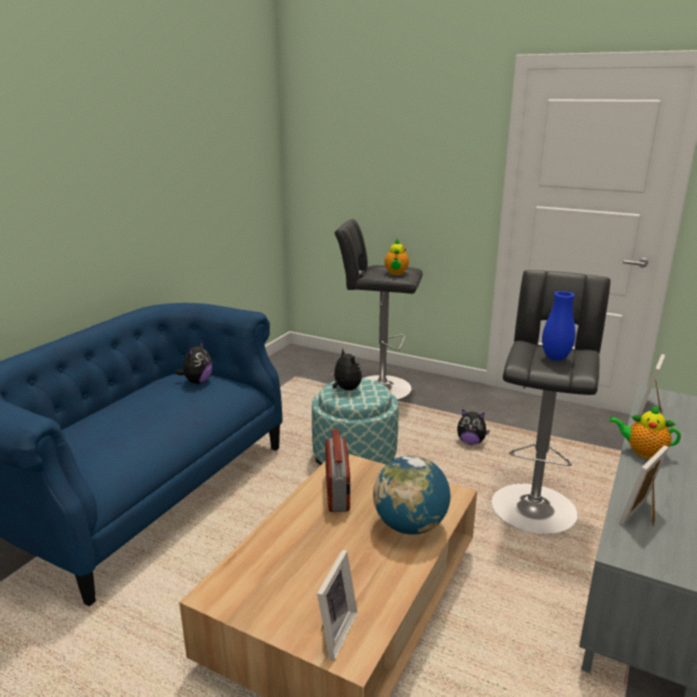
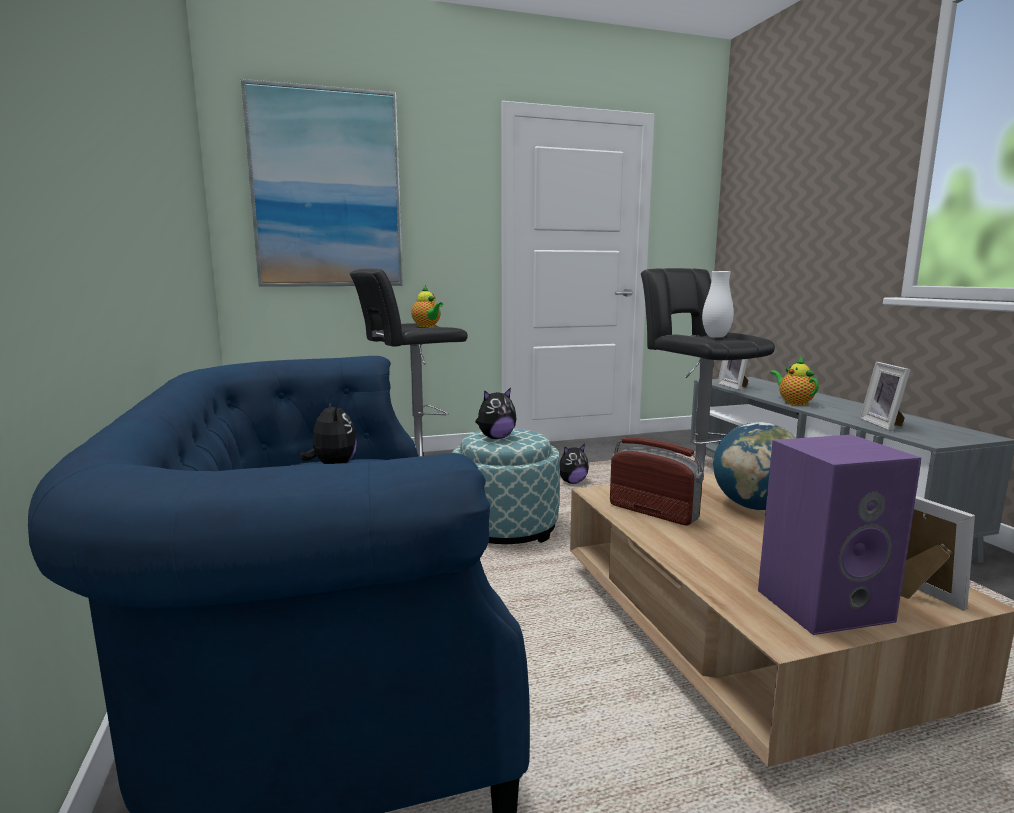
camera: 45 degrees left, 10 degrees down
plush toy [331,349,362,391] -> plush toy turned 135 degrees clockwise [475,388,517,439]
blue vase [542,291,576,361] -> white vase [702,271,734,338]
teapot [609,405,681,459] -> teapot turned 90 degrees clockwise [770,356,819,405]
none -> picture [241,79,403,287]
none -> purple speaker [758,435,922,635]

